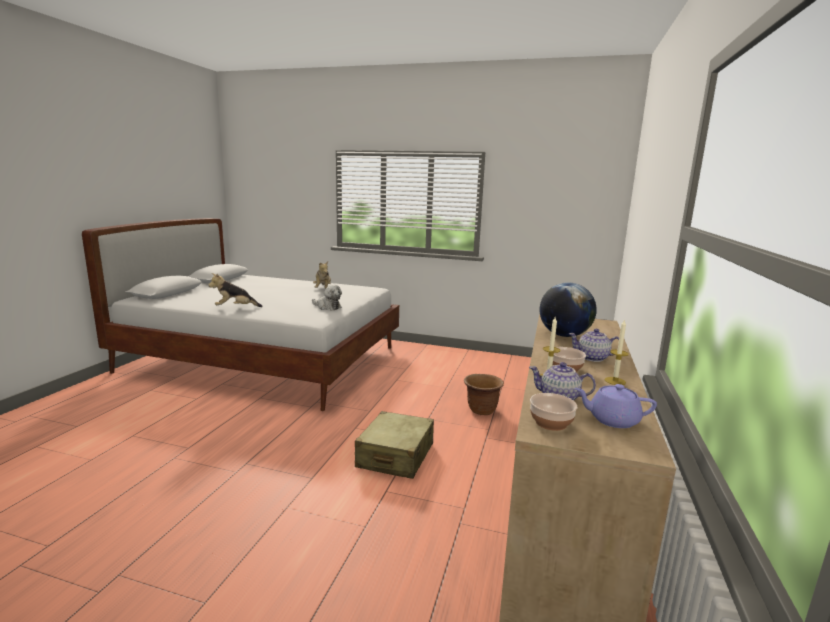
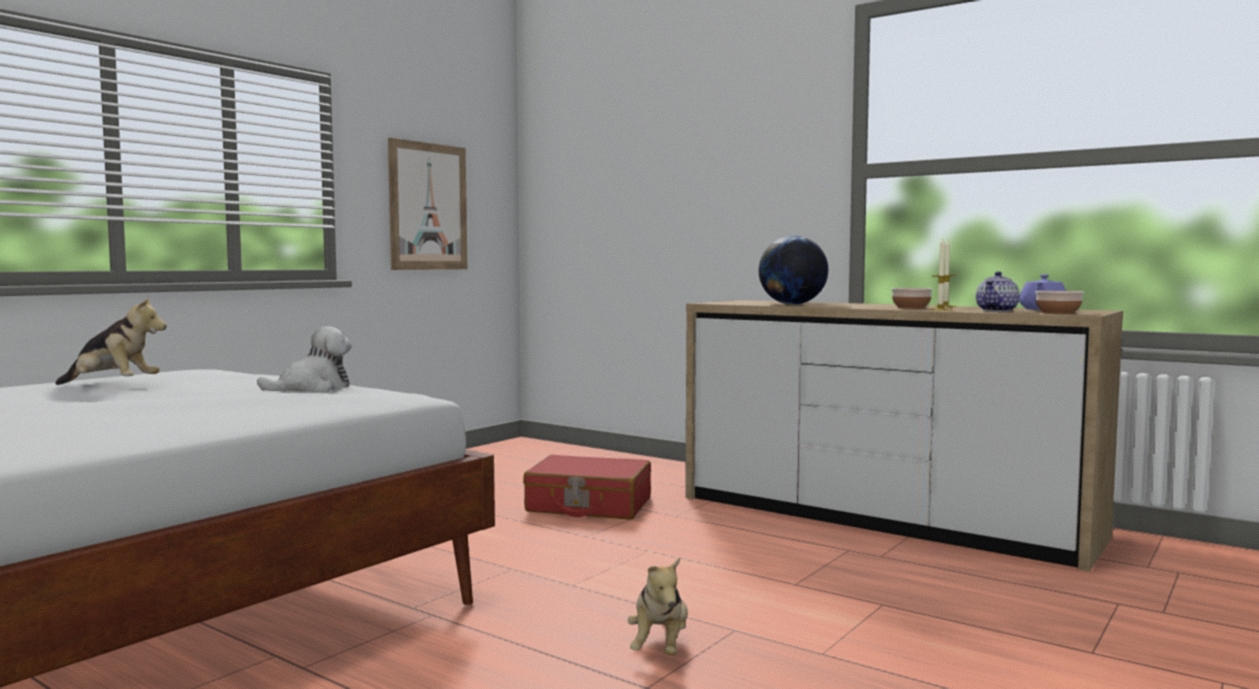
camera: 70 degrees left, 10 degrees down
plush toy [208,273,263,307] -> plush toy moved to [628,557,688,655]
beige suitcase [355,411,434,479] -> none
brown planter [464,374,504,415] -> red suitcase [523,454,651,520]
teapot [569,329,619,362] -> none
none -> picture [388,138,468,270]

